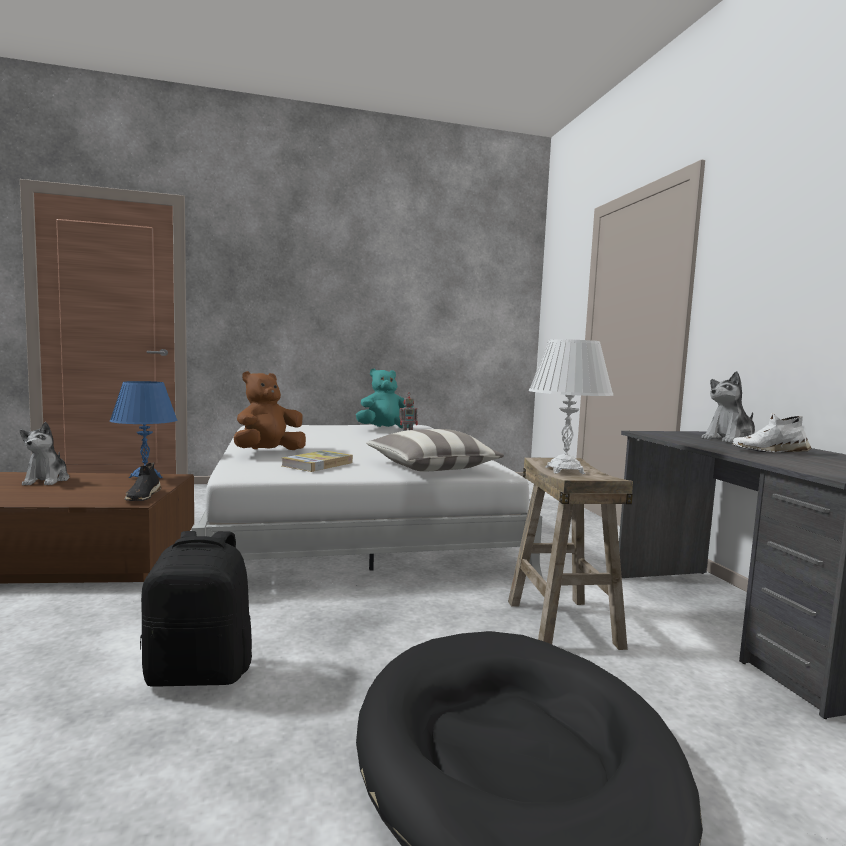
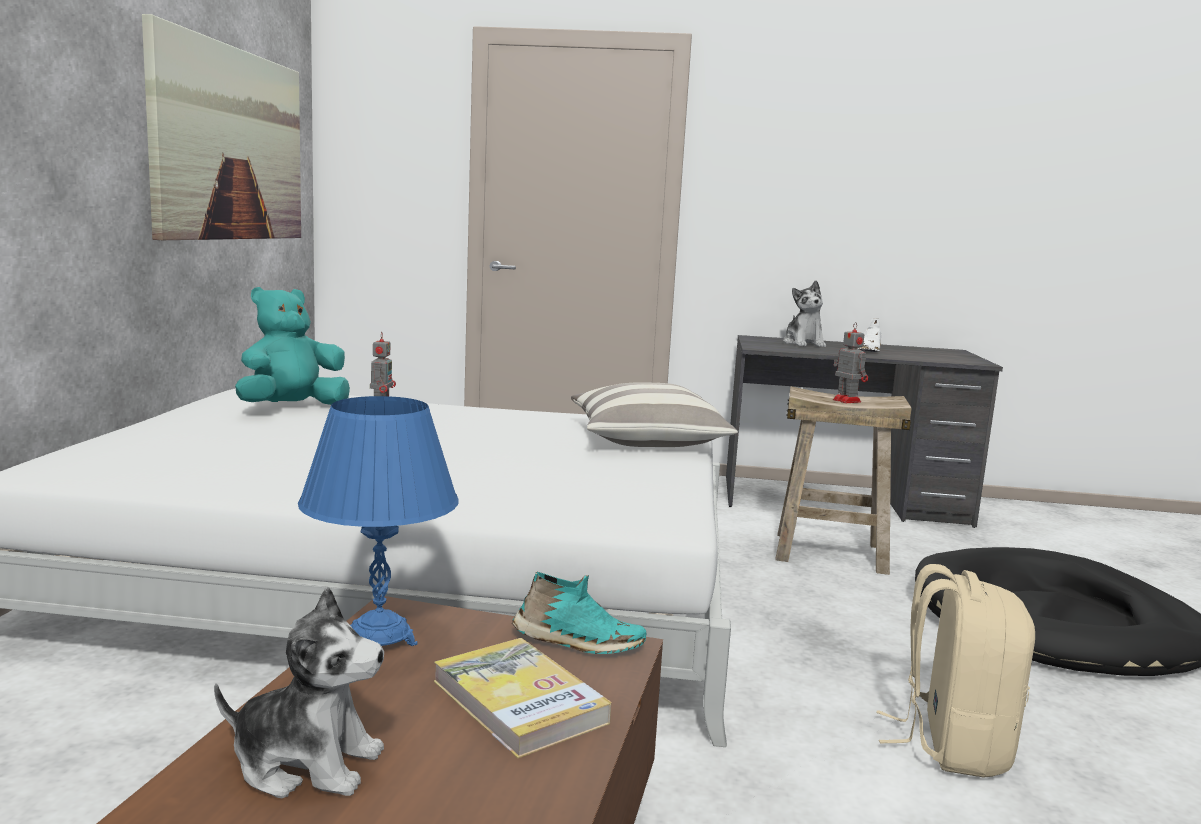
camera: 70 degrees left, 5 degrees up
black shoe [125,463,161,501] -> turquoise shoe [512,571,646,654]
black backpack [140,531,252,687] -> beige backpack [876,564,1035,778]
brown plush toy [234,371,306,450] -> none
book [282,450,353,472] -> book moved to [434,638,611,758]
turquoise plush toy [356,369,414,429] -> turquoise plush toy turned 45 degrees clockwise [235,287,350,405]
white table lamp [529,339,613,474] -> toy robot [833,322,868,403]
none -> picture [142,14,301,240]

